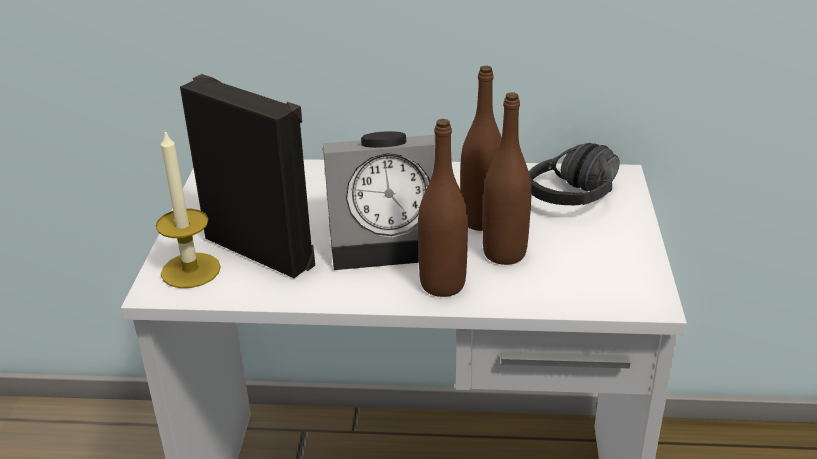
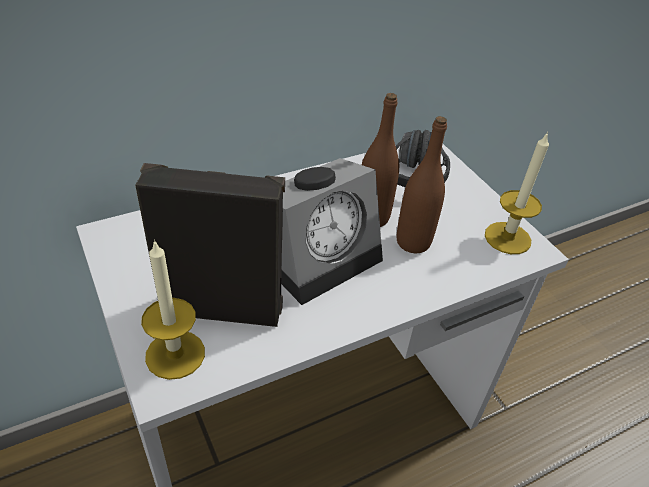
camera: 35 degrees left, 10 degrees up
brown bottle [418,119,468,297] -> none
none -> candle [485,132,549,254]

